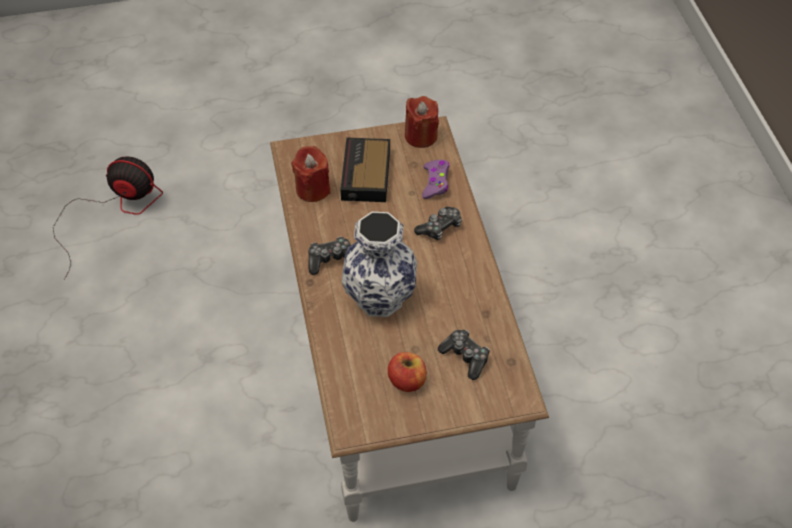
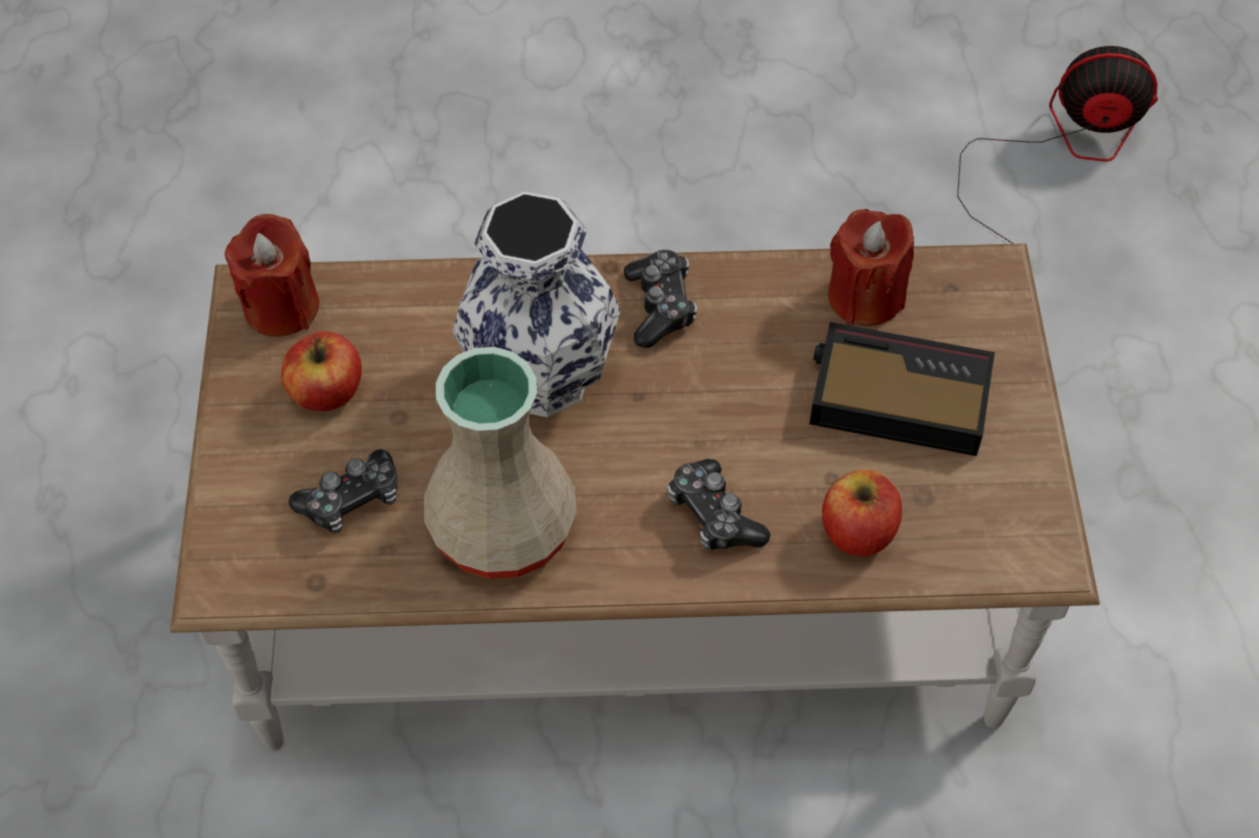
camera: 100 degrees right, 5 degrees up
fan [53,156,163,280] -> fan turned 105 degrees counterclockwise [957,46,1158,244]
red candle [405,96,439,148] -> red candle moved to [225,214,319,337]
purple game controller [422,160,450,199] -> apple [822,470,902,557]
none -> beige vase [424,347,577,579]

